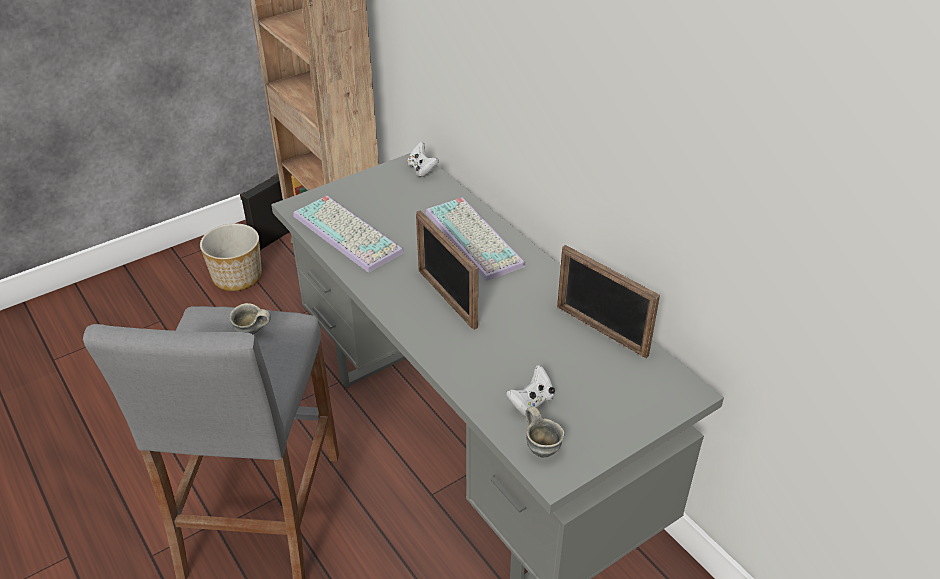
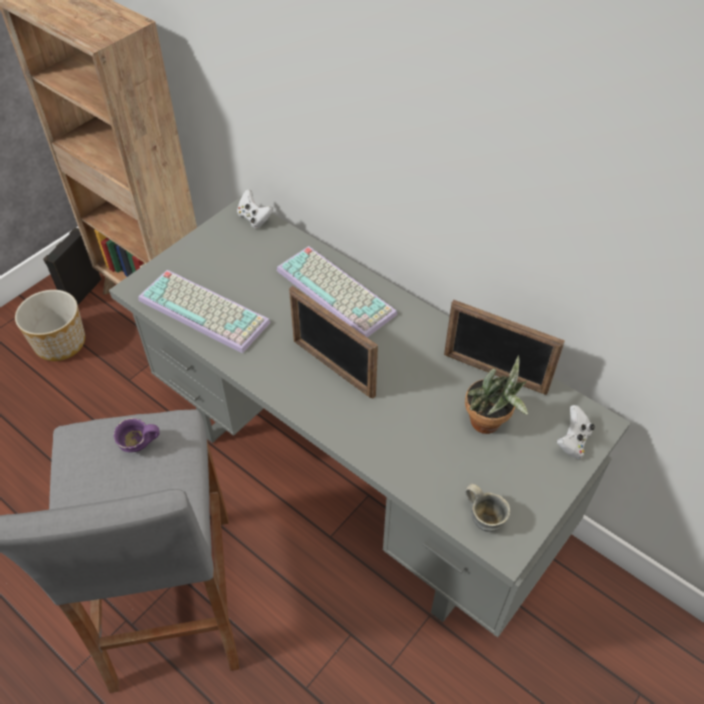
camera: 15 degrees left, 10 degrees up
grey mug [230,303,271,334] -> purple mug [114,418,159,452]
white game controller [506,365,555,416] -> white game controller moved to [557,405,595,459]
none -> potted plant [465,355,528,434]

